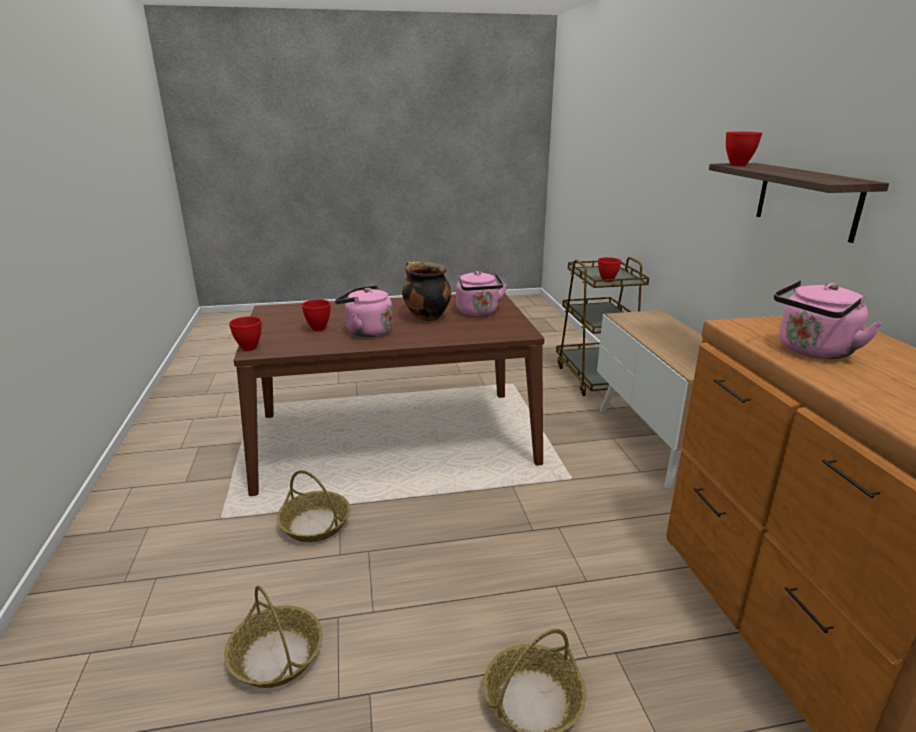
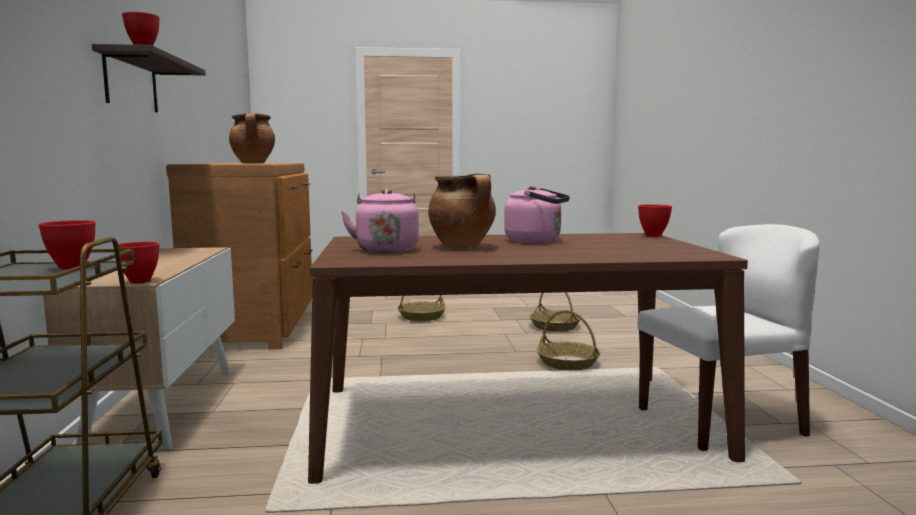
camera: 175 degrees left, 15 degrees down
red bowl [302,299,331,331] -> red bowl moved to [118,242,159,284]
pink kettle [774,280,882,359] -> cooking pot [229,113,275,163]
none -> white chair [637,224,820,451]

